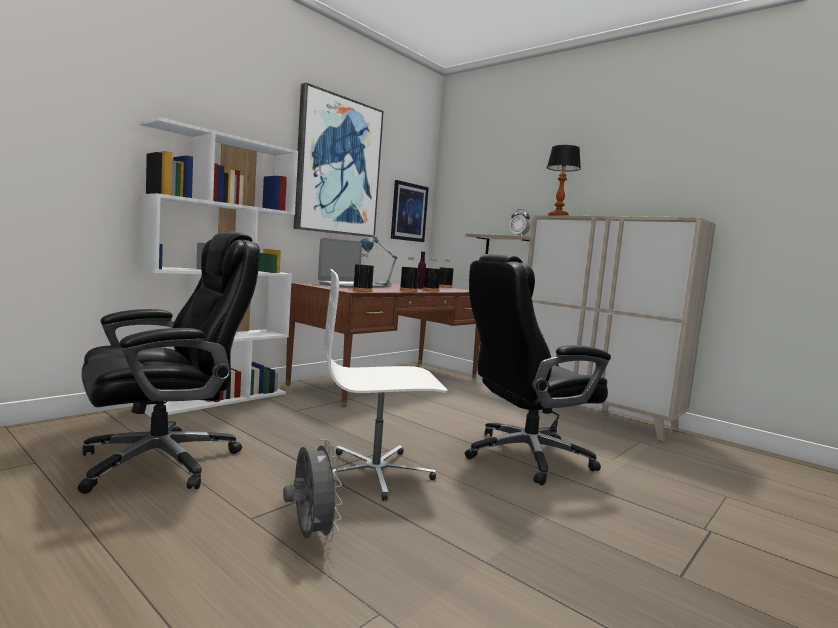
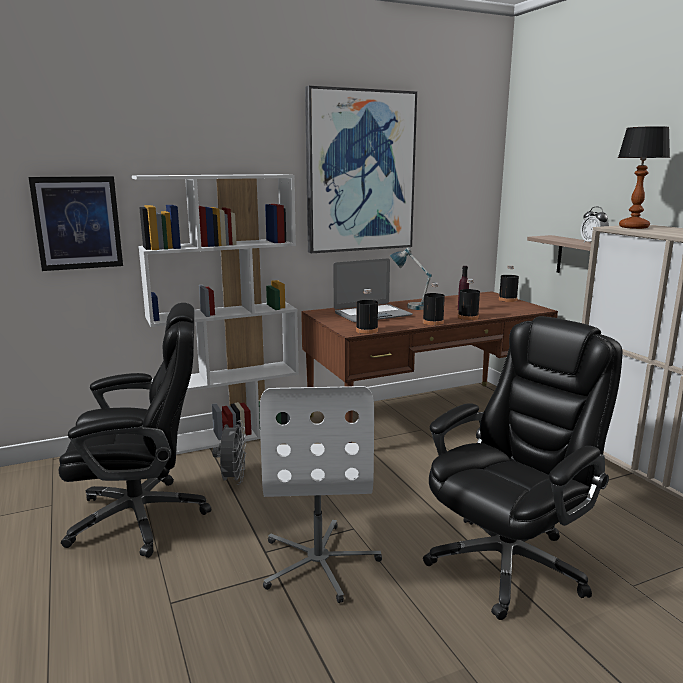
camera: 25 degrees right, 10 degrees up
grey fan [283,439,343,542] -> grey fan moved to [212,420,247,485]
white office chair [324,269,447,501] -> white office chair turned 105 degrees counterclockwise [260,386,382,603]
picture [391,180,429,242] -> picture moved to [29,176,123,271]
black office chair [465,254,611,486] -> black office chair turned 135 degrees clockwise [423,316,623,620]

